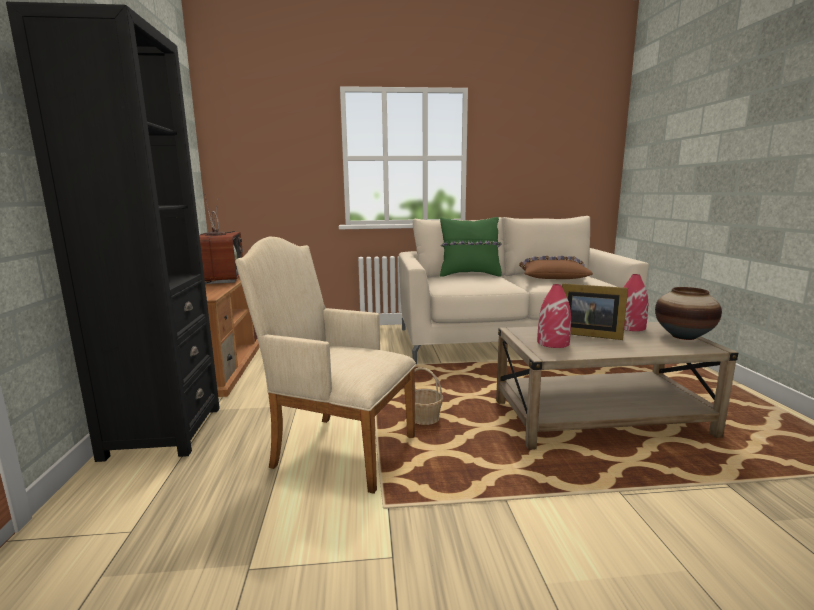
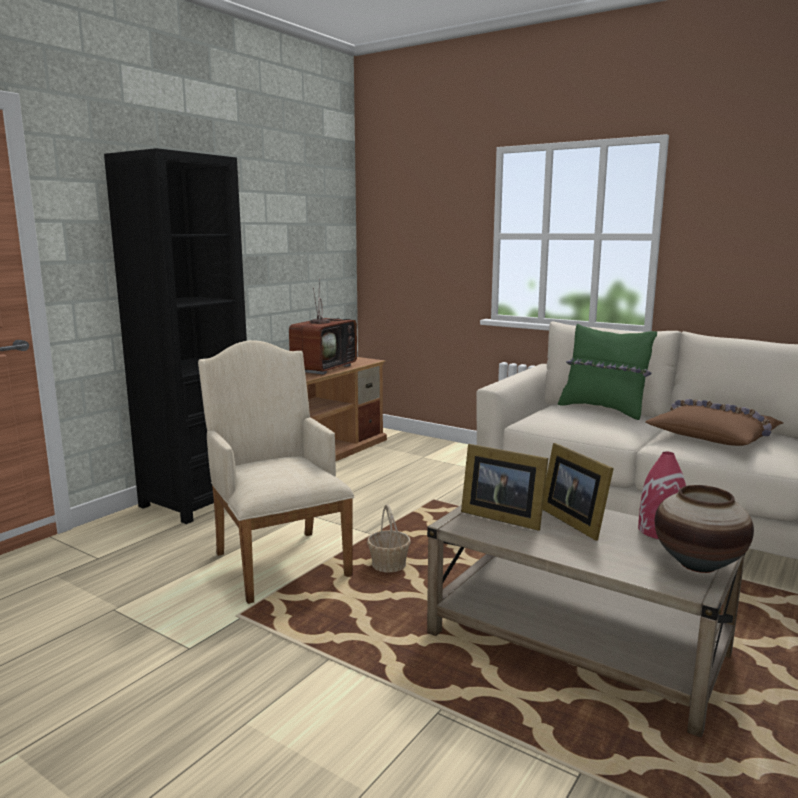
camera: 40 degrees right, 0 degrees up
red vase [537,284,571,348] -> picture frame [461,444,548,531]

